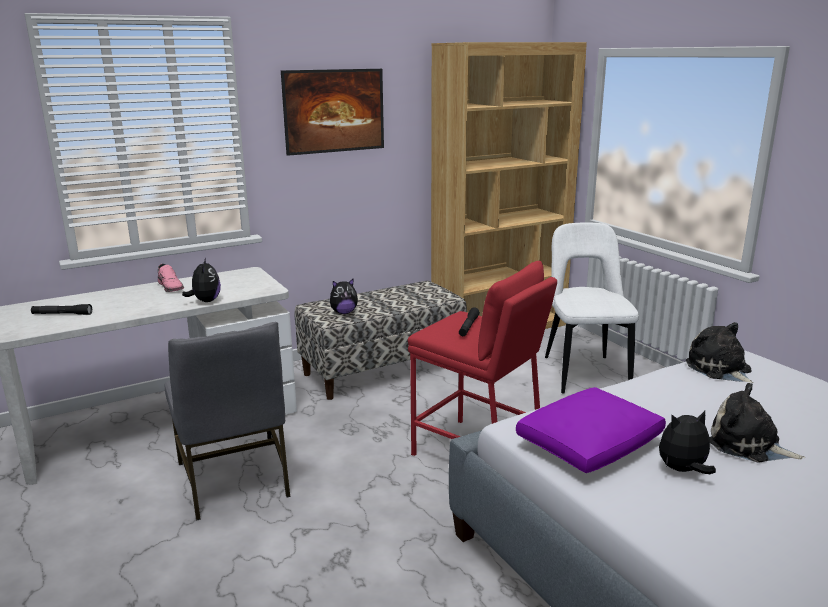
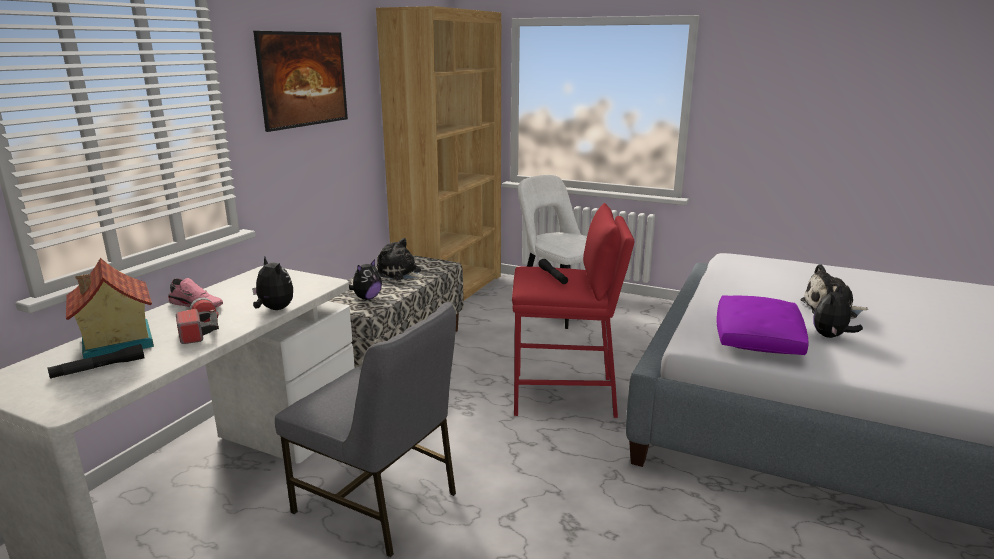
camera: 35 degrees left, 0 degrees up
plush toy [686,322,753,383] -> plush toy moved to [377,238,426,280]
none -> toy house [66,258,154,359]
none -> flashlight [176,297,219,344]

